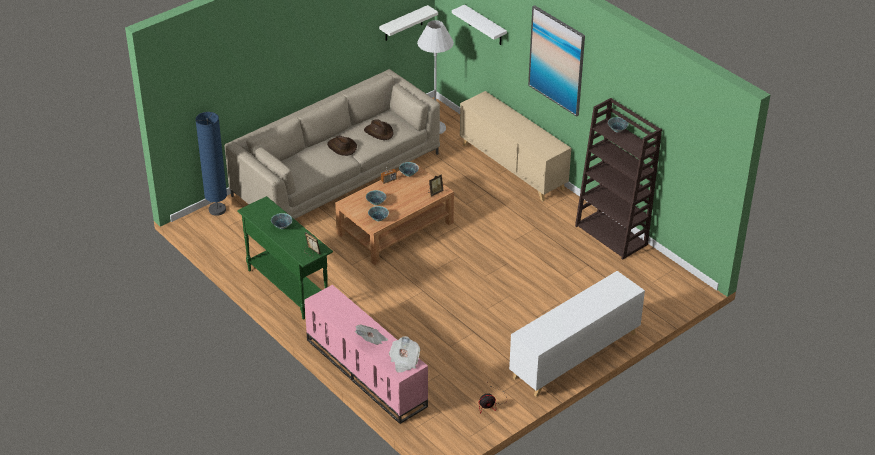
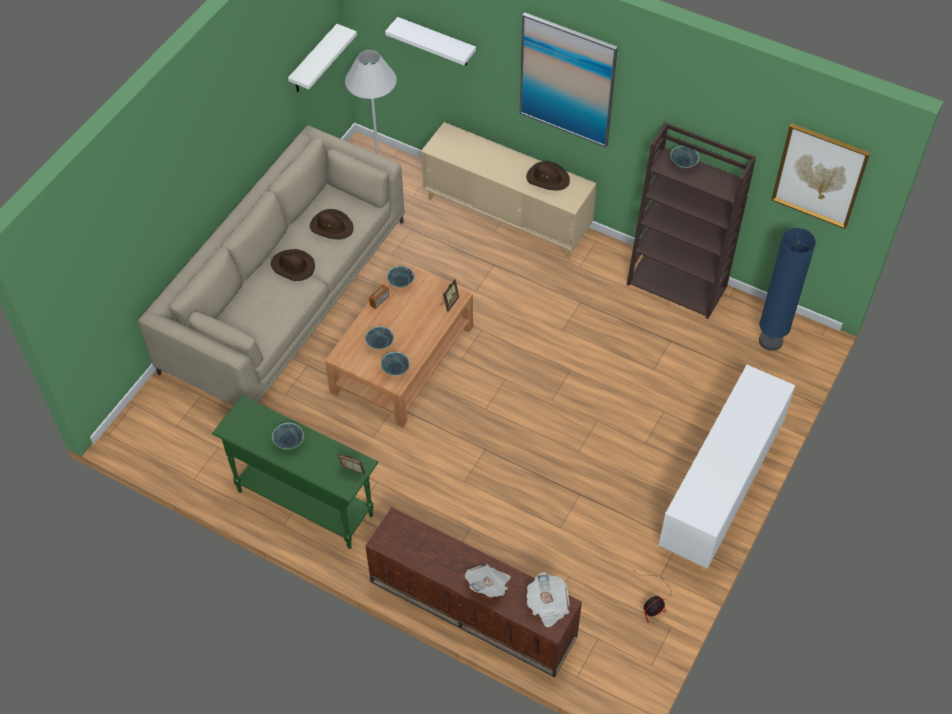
camera: 20 degrees left, 15 degrees up
blue floor lamp [195,112,227,216] -> blue floor lamp moved to [759,228,816,351]
pink tv stand [304,285,428,424] -> brown tv stand [366,507,582,677]
none -> brown hat [526,161,570,190]
none -> picture [771,123,870,229]

